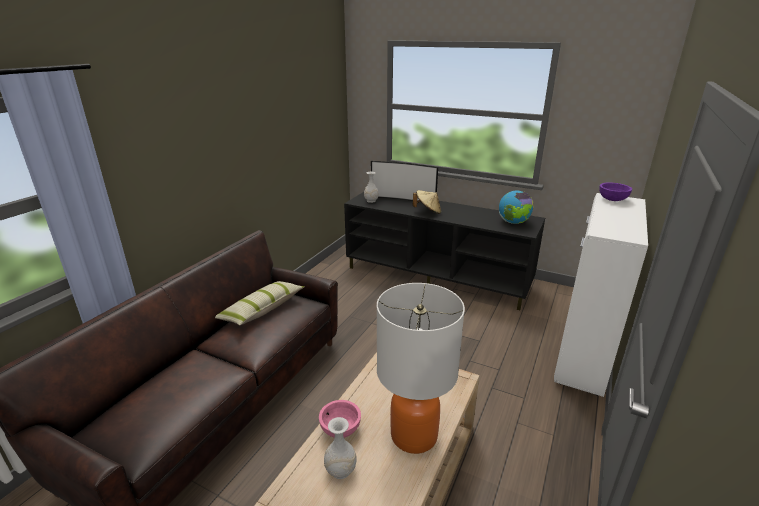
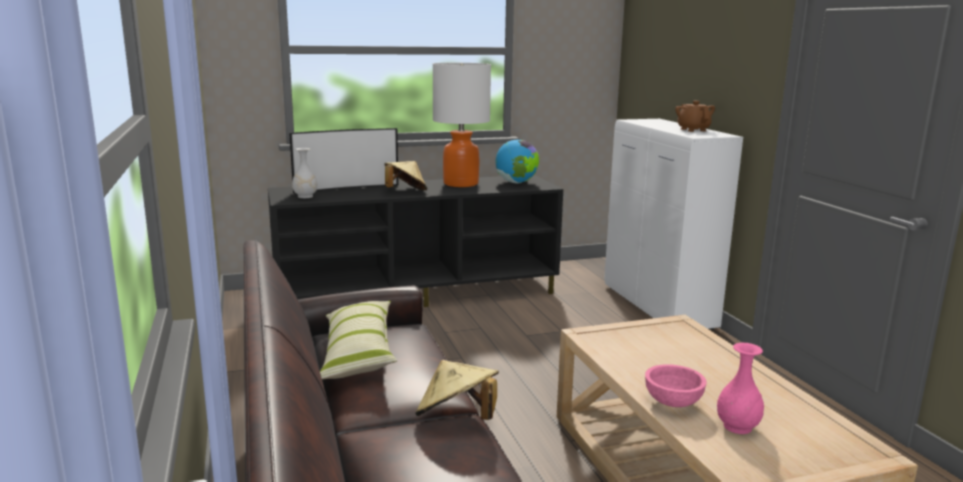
camera: 45 degrees left, 10 degrees down
white vase [324,417,357,479] -> pink vase [717,343,764,434]
table lamp [377,283,465,454] -> table lamp moved to [433,63,491,187]
purple bowl [599,183,632,201] -> none
none -> beige hat [415,360,499,420]
none -> brown teapot [675,101,715,132]

